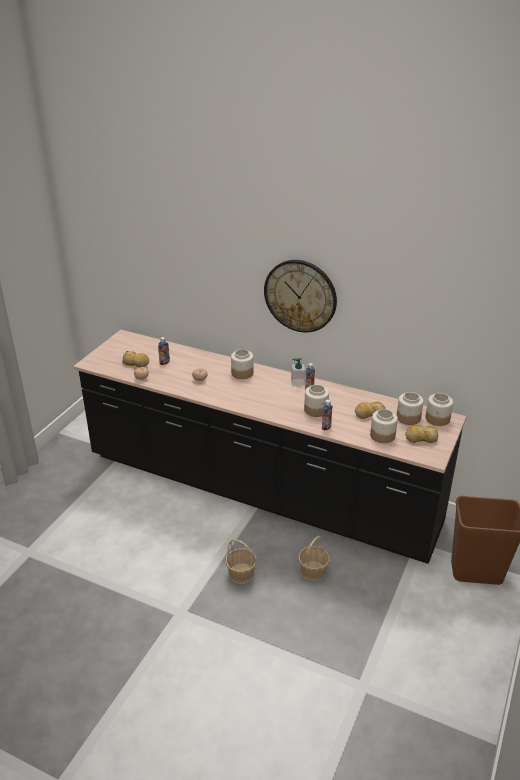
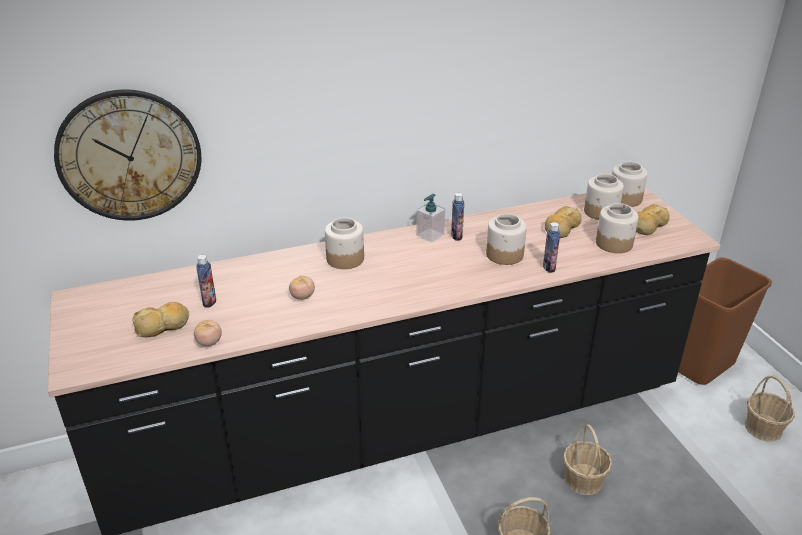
camera: 45 degrees left, 0 degrees up
wall clock [264,260,337,333] -> wall clock moved to [54,89,201,220]
none -> basket [745,375,795,442]

